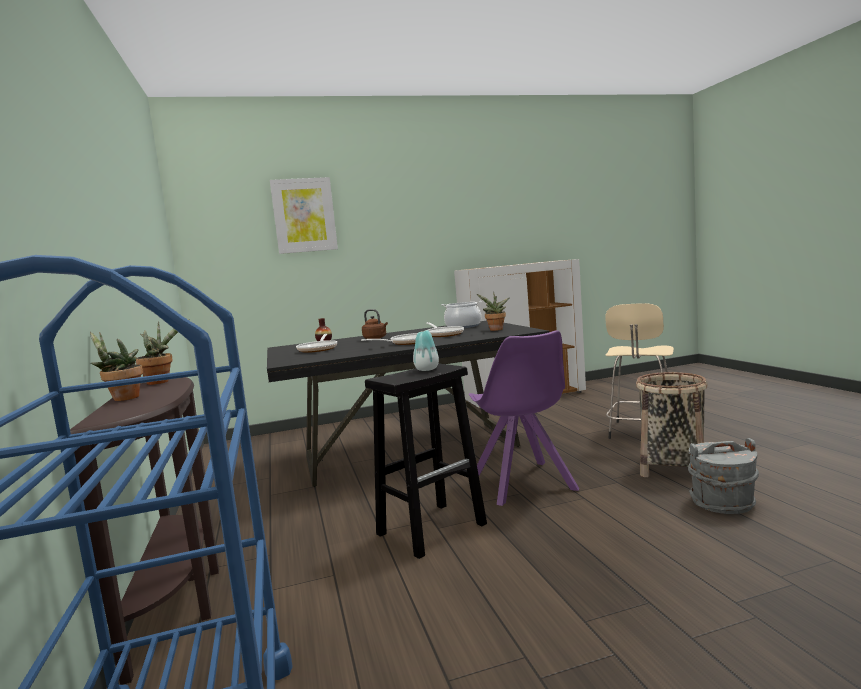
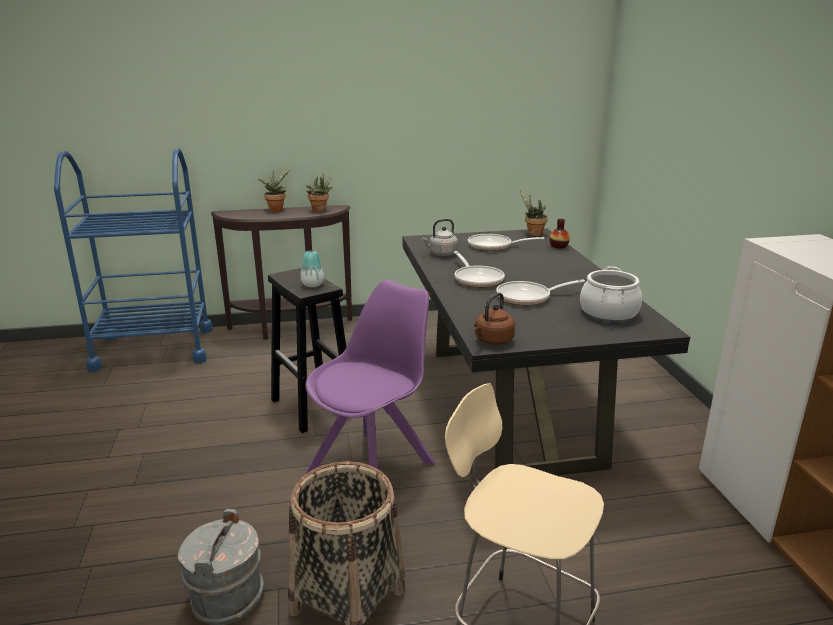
camera: 95 degrees right, 15 degrees up
picture [270,177,338,254] -> none
brown kettle [362,309,388,339] -> brown kettle moved to [474,293,515,345]
purple chair [469,330,579,506] -> purple chair turned 135 degrees clockwise [306,280,434,474]
potted plant [477,292,509,331] -> potted plant moved to [520,190,548,236]
none -> grey kettle [421,219,458,256]

